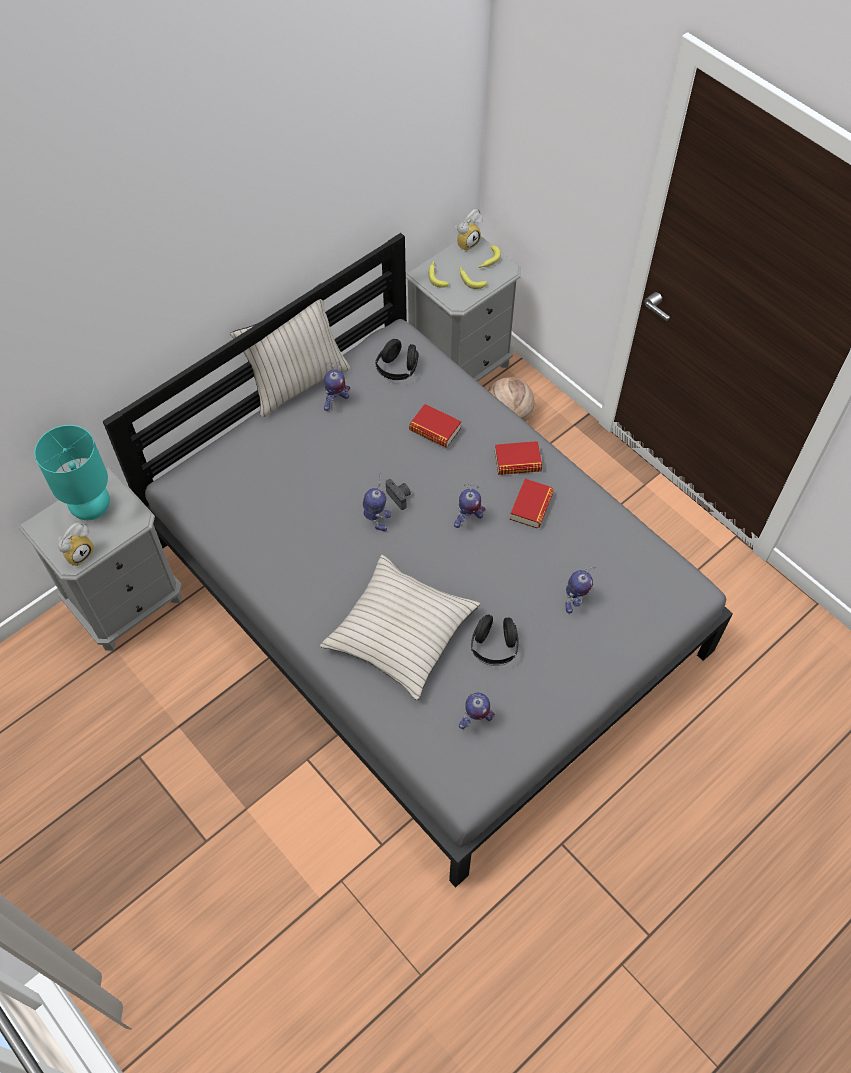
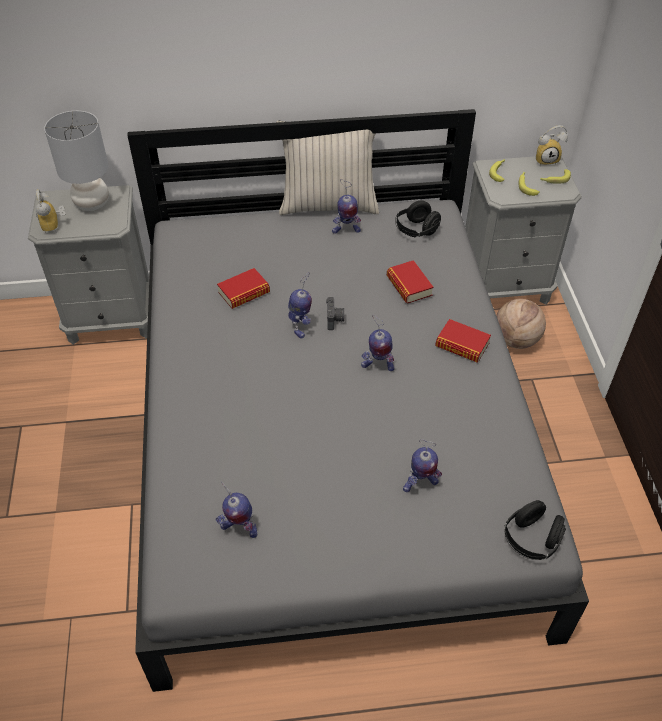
camera: 35 degrees right, 10 degrees down
turquoise table lamp [35,425,110,520] -> grey table lamp [44,111,109,211]
alarm clock [58,523,94,566] -> alarm clock turned 90 degrees clockwise [35,189,66,233]
beige pillow [320,555,480,700] -> none
black headphones [471,615,519,666] -> black headphones moved to [504,500,566,560]
book [510,479,554,528] -> book moved to [217,268,270,309]

